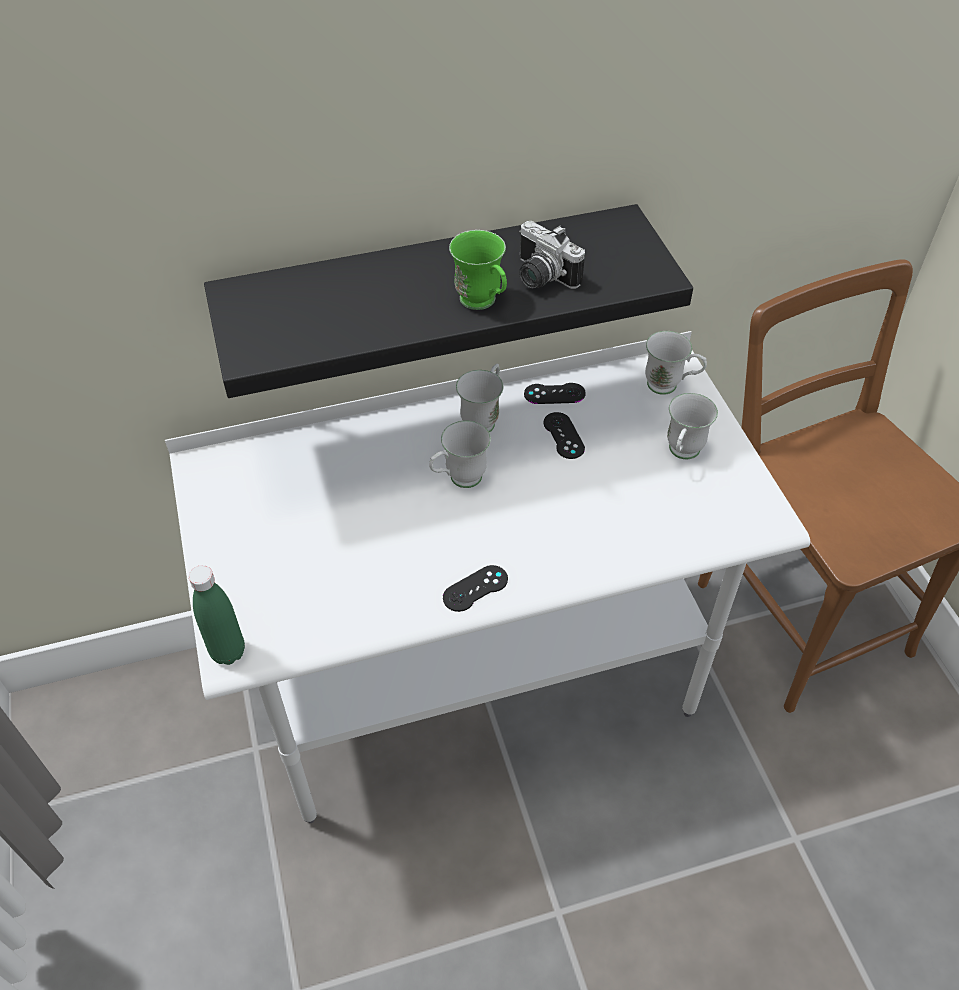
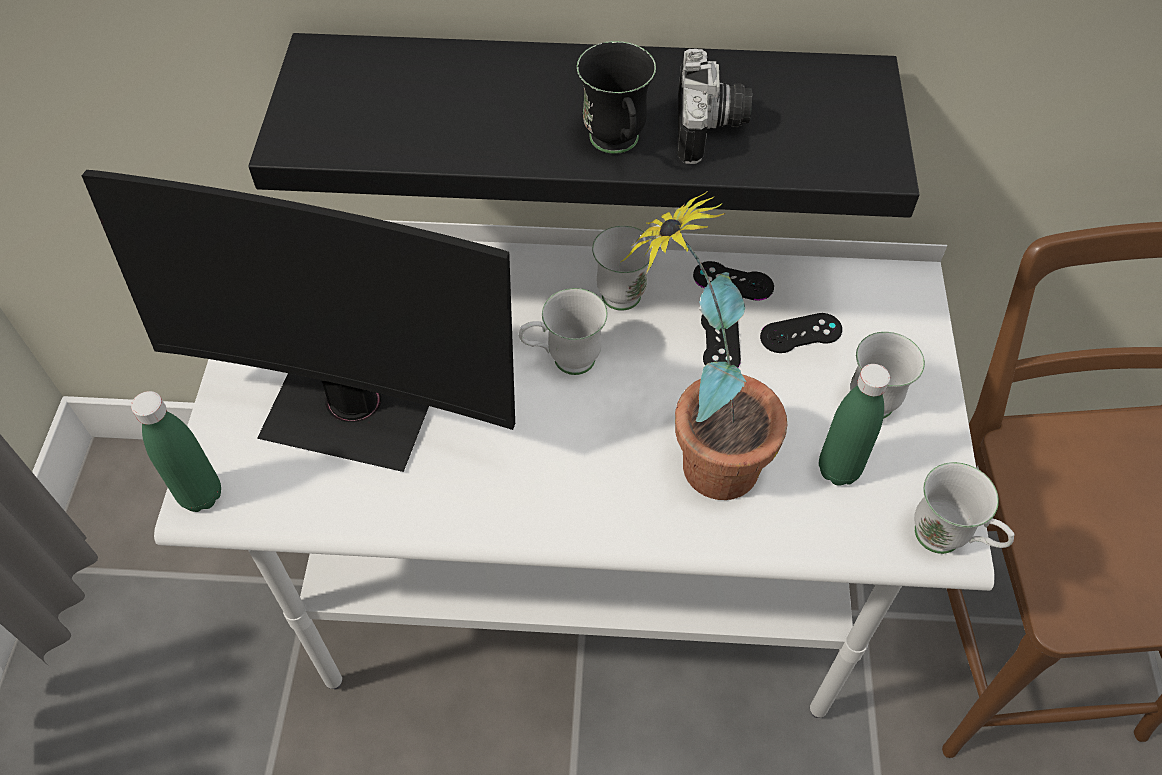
camera: 20 degrees right, 5 degrees up
black game controller [443,565,508,612] -> black game controller moved to [760,313,842,353]
green mug [449,230,507,310] -> black mug [577,41,656,154]
camera [519,221,585,289] -> camera turned 150 degrees counterclockwise [678,49,752,164]
white mug [645,331,707,395] -> white mug moved to [914,462,1015,554]
none -> monitor [81,170,515,472]
none -> potted plant [620,191,787,500]
none -> green bottle [819,364,890,486]

